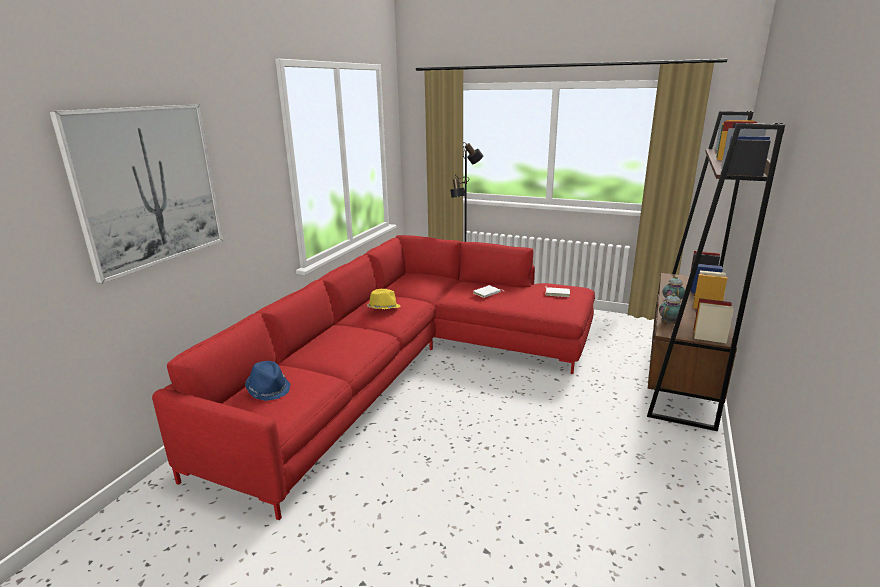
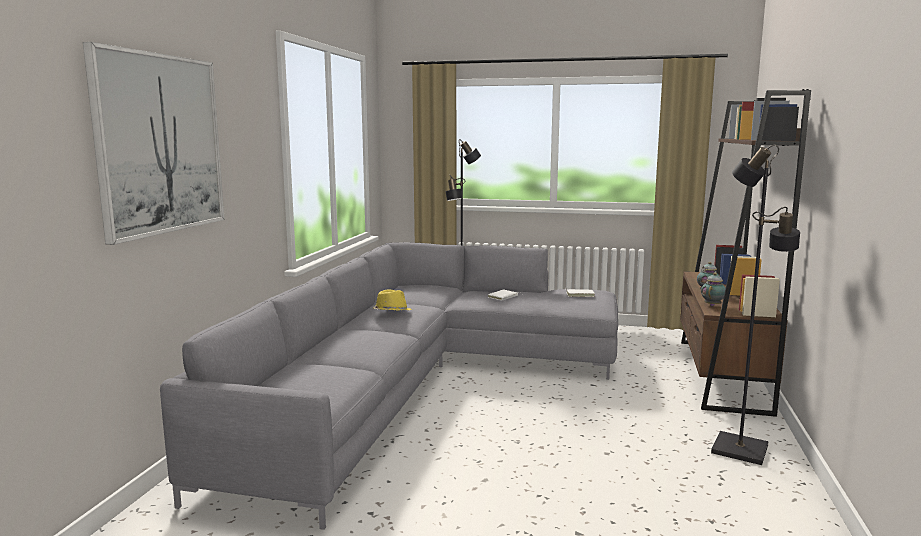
camera: 10 degrees left, 10 degrees down
red sofa [152,235,595,520] -> grey sofa [160,242,618,530]
blue hat [245,361,290,401] -> none
none -> black floor lamp [711,144,800,465]

